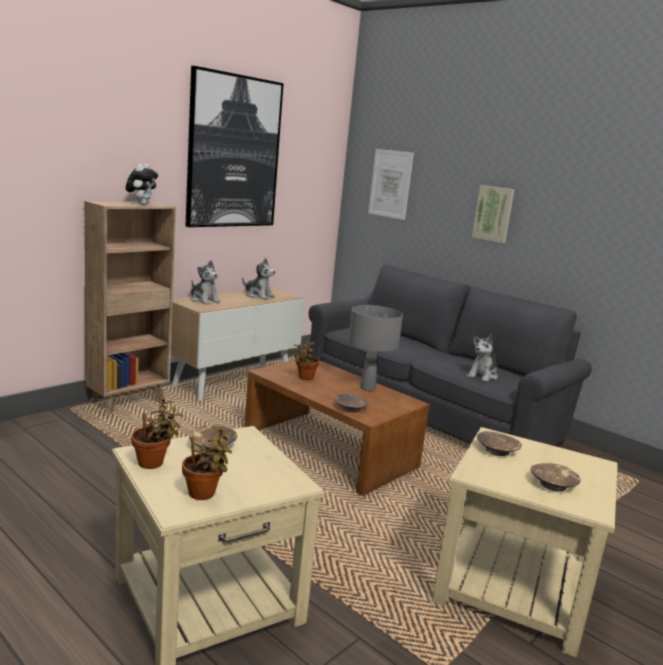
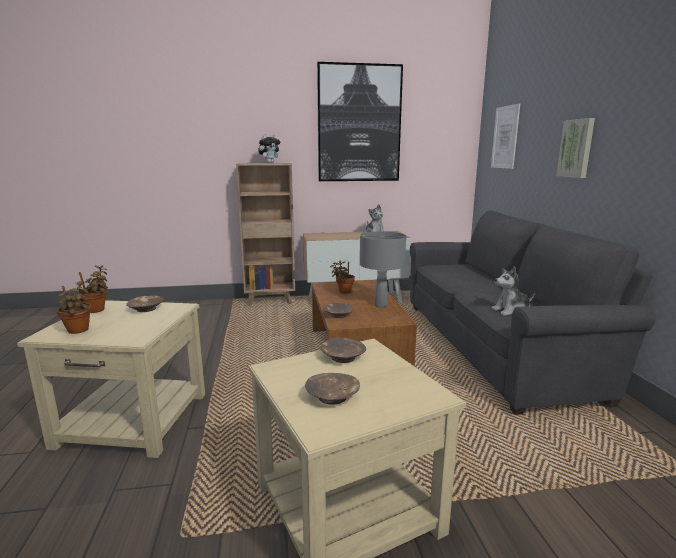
camera: 40 degrees right, 0 degrees up
plush toy [191,260,221,305] -> none

